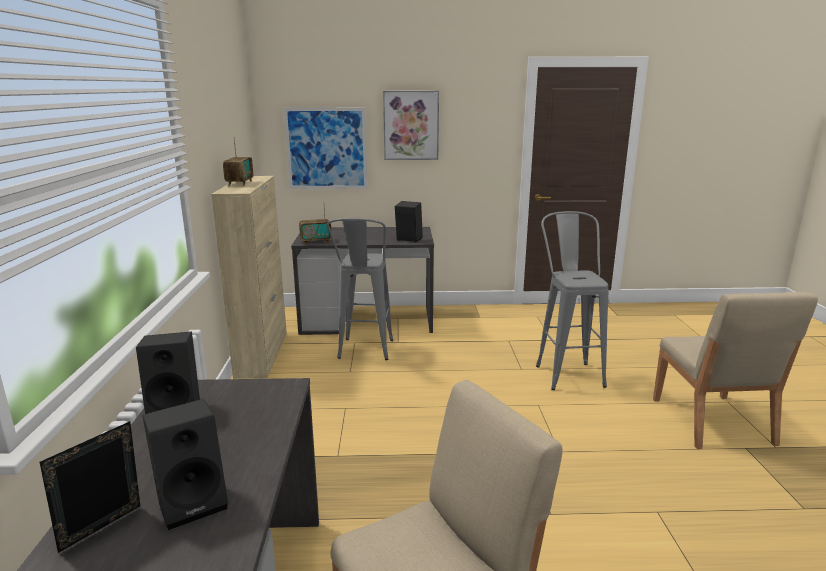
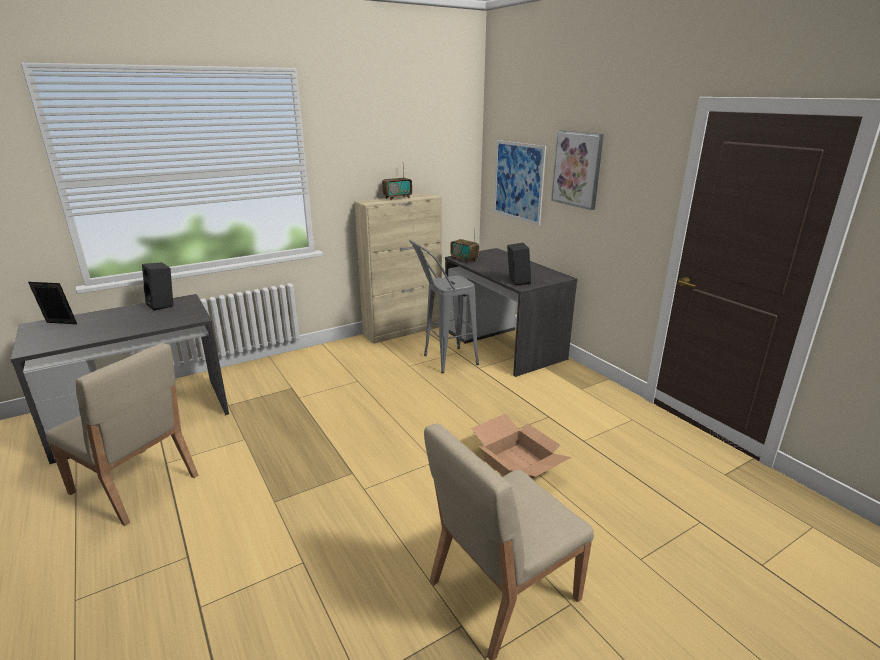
camera: 60 degrees right, 5 degrees up
black speaker [142,399,228,530] -> none
grey stool [536,211,608,390] -> cardboard box [471,413,572,479]

